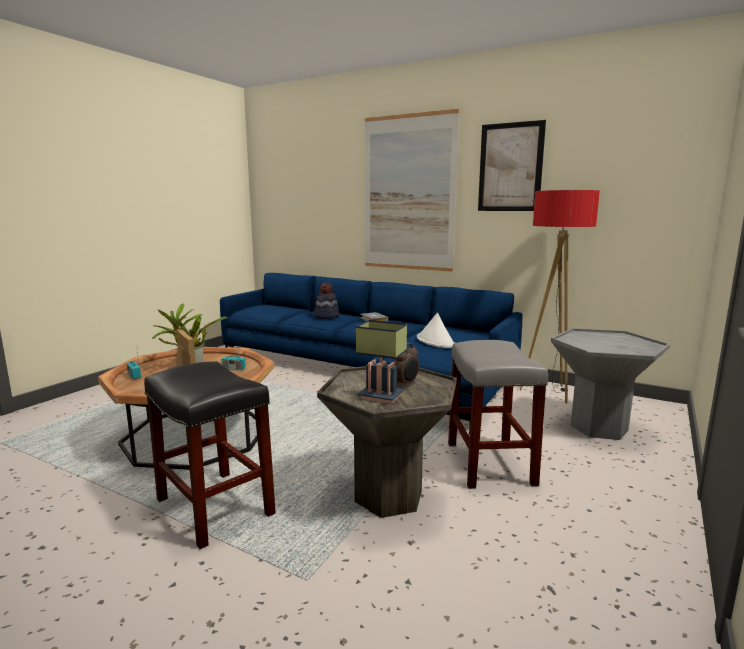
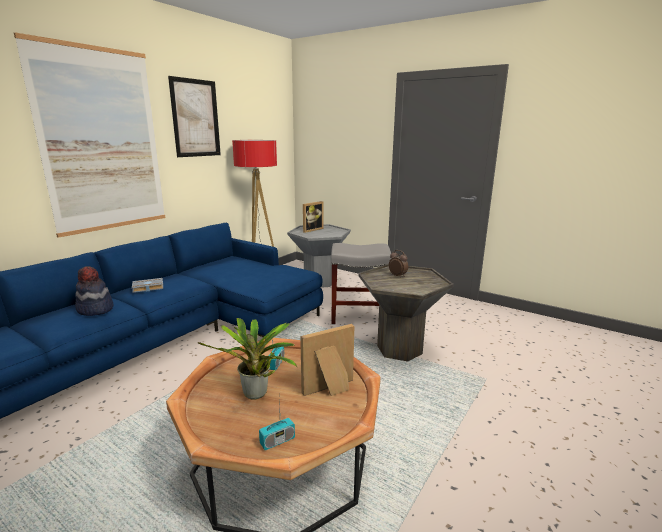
camera: 85 degrees left, 5 degrees up
black stool [144,361,276,549] -> none
table lamp [356,320,407,404] -> none
white hat [417,313,455,348] -> none
none -> picture frame [303,201,323,233]

